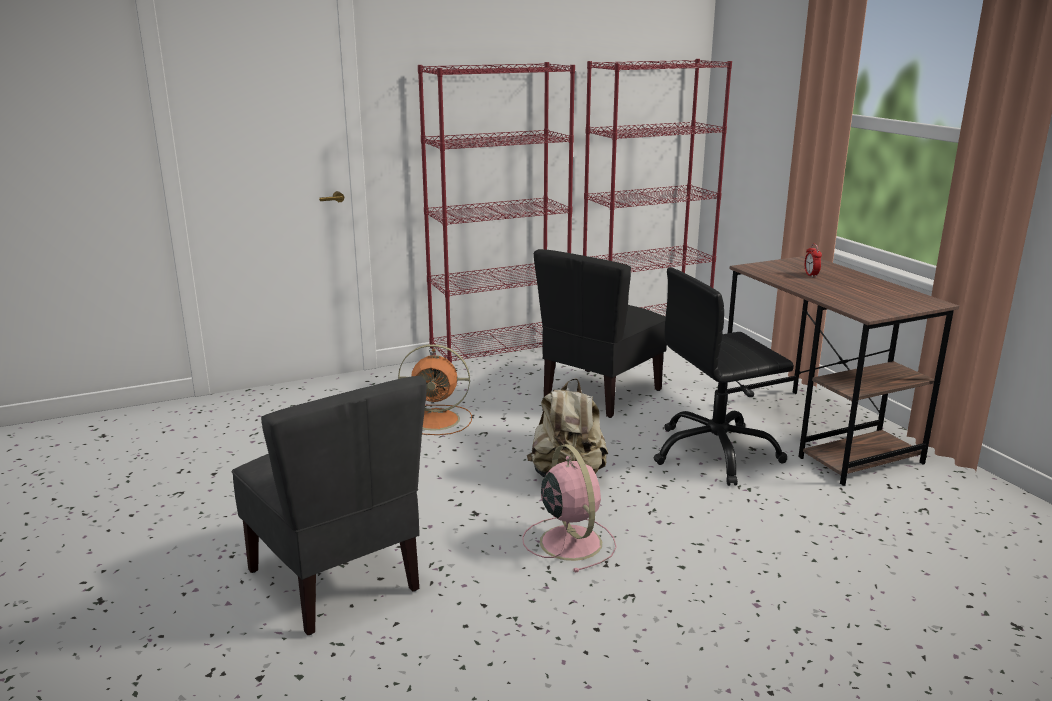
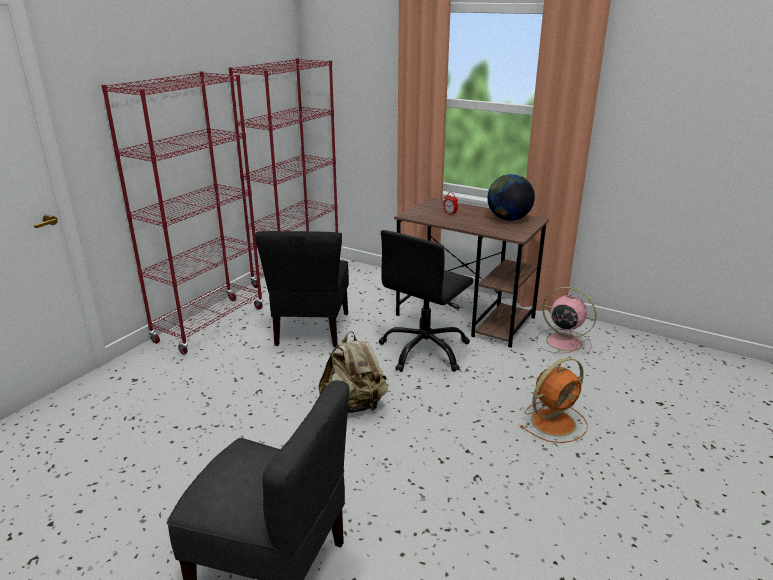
camera: 35 degrees left, 5 degrees up
orange fan [398,344,472,435] -> orange fan moved to [519,358,588,443]
pink fan [522,444,617,573] -> pink fan moved to [536,287,597,354]
none -> globe [487,174,535,221]

